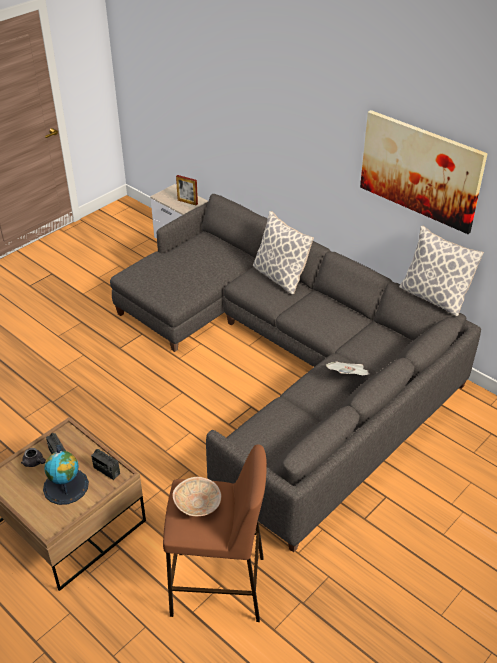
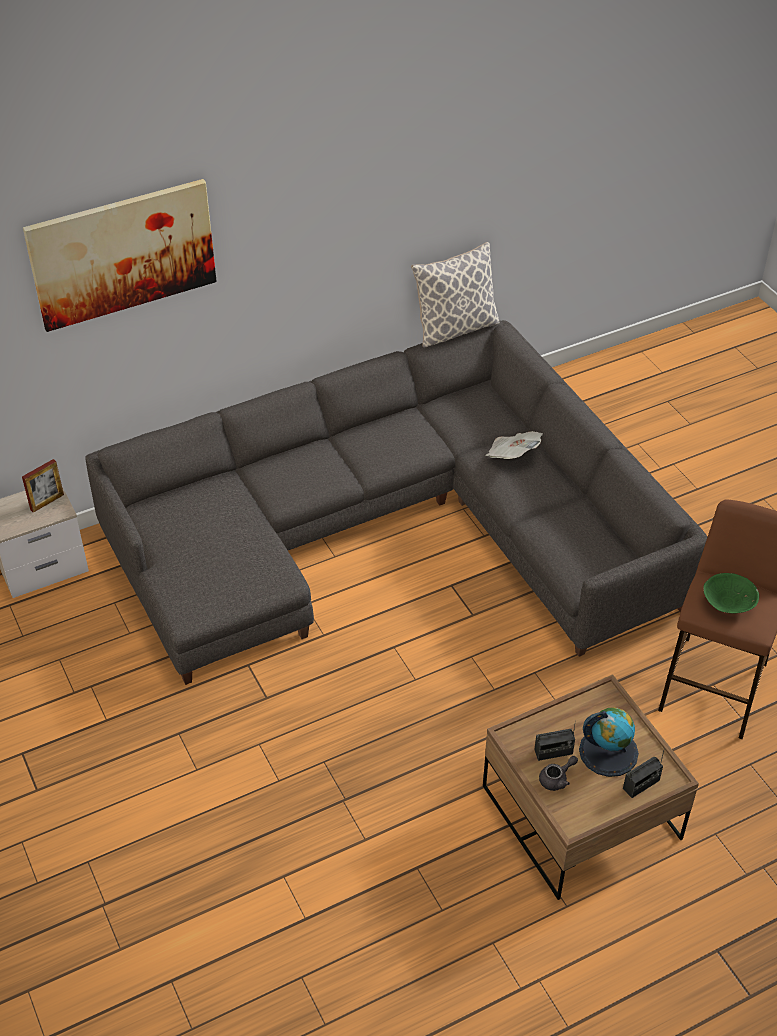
camera: 70 degrees left, 5 degrees up
radio [91,449,120,480] -> radio moved to [623,748,665,798]
beige bowl [173,477,222,516] -> green bowl [703,573,759,613]
pillow [253,211,314,294] -> none
picture [360,110,488,234] -> picture moved to [23,179,217,332]

